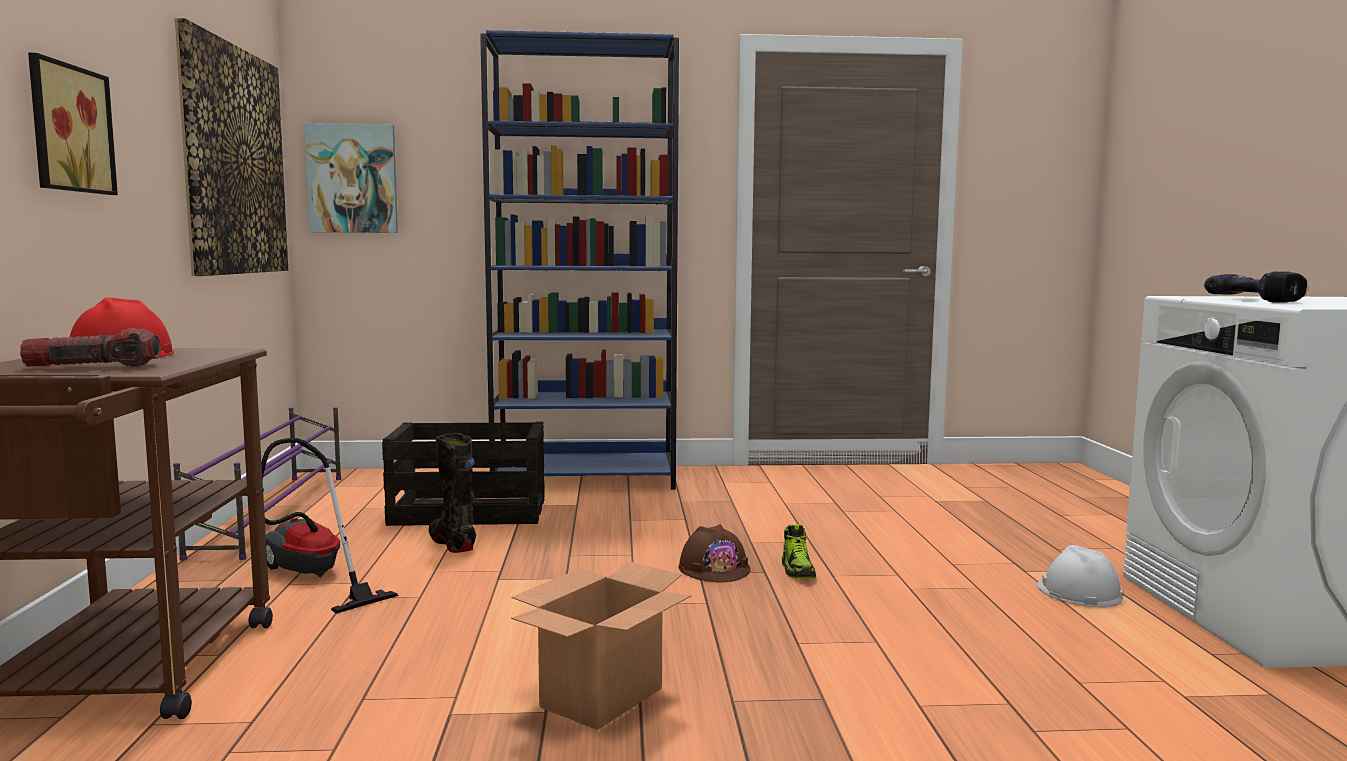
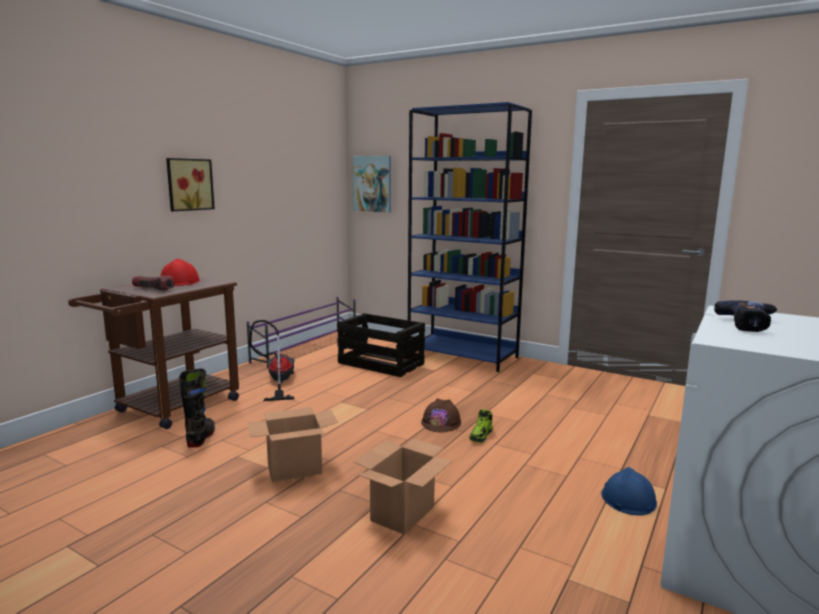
camera: 35 degrees right, 5 degrees up
picture [175,18,288,276] -> none
black boot [429,433,476,553] -> black boot moved to [179,369,215,448]
white hard hat [1036,545,1123,607] -> blue hard hat [601,467,657,516]
none -> cardboard box [354,439,452,535]

